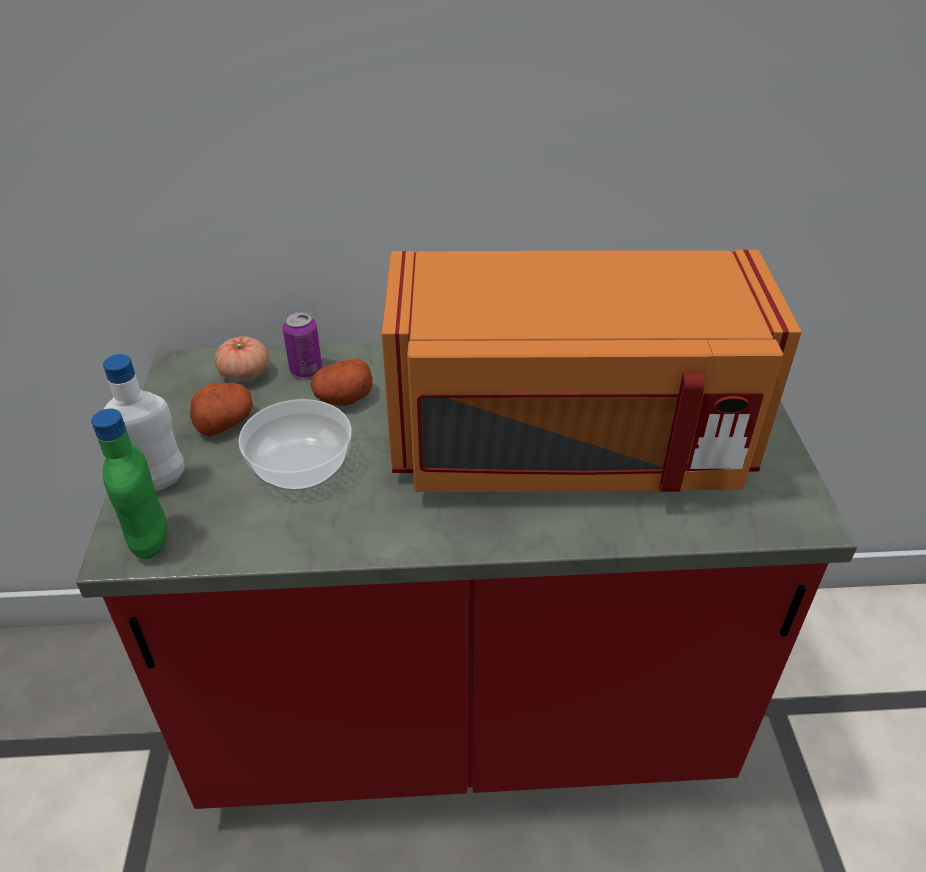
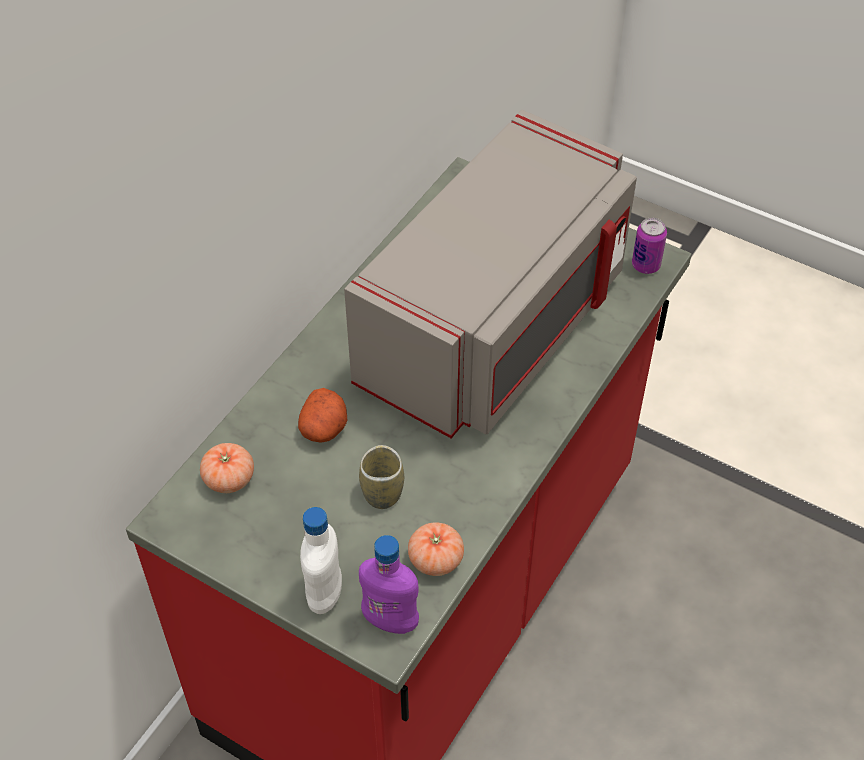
camera: 55 degrees left, 10 degrees up
green bottle [91,409,167,559] -> purple bottle [359,535,419,634]
potato [190,383,253,436] -> none
bowl [239,399,352,491] -> cup [359,445,404,509]
can [283,311,322,377] -> can moved to [632,218,667,274]
orange microwave [382,250,801,492] -> grey microwave [344,110,637,438]
none -> tomato [408,522,464,576]

